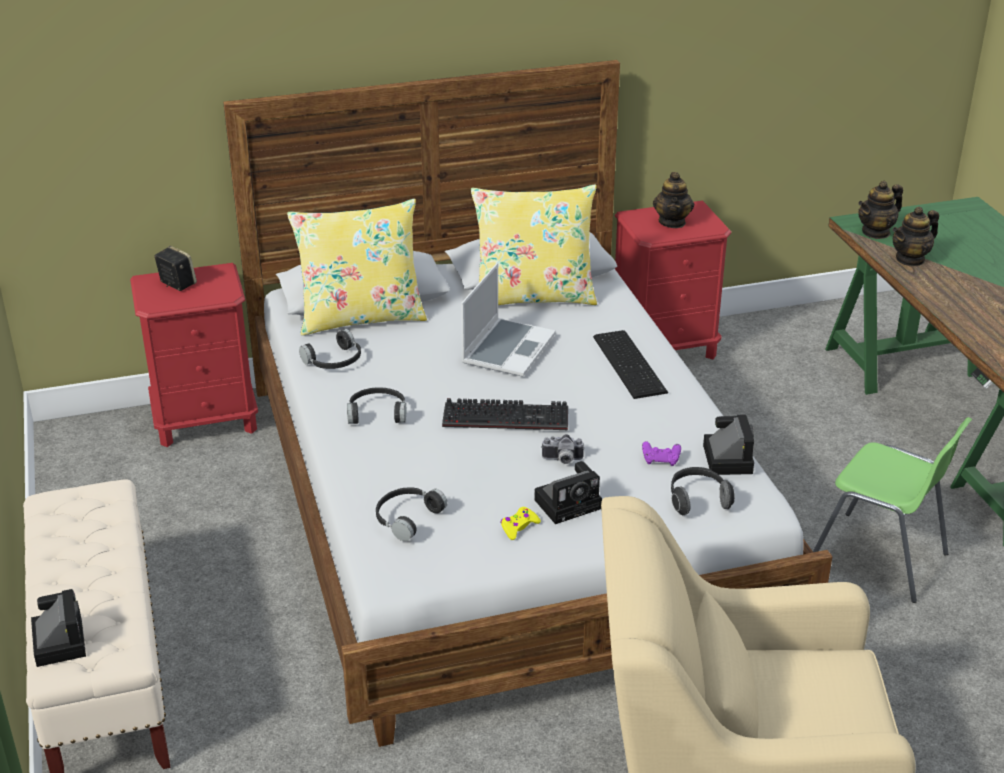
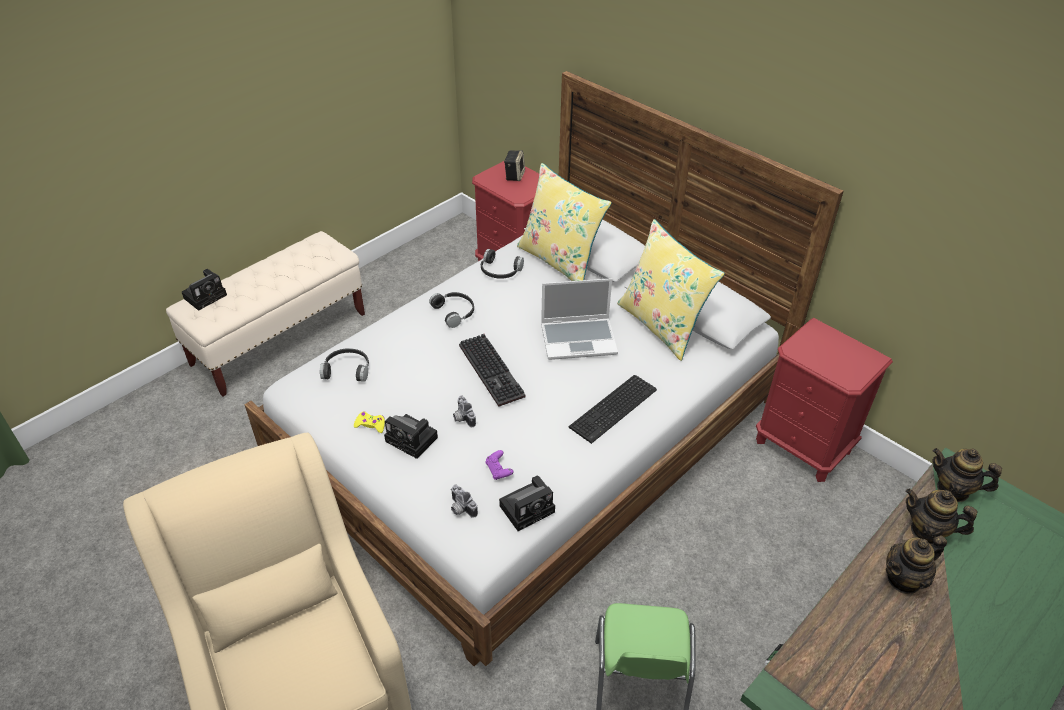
camera: 60 degrees right, 10 degrees up
teapot [653,172,694,228] -> teapot moved to [886,535,947,594]
headphones [671,467,735,515] -> camera [451,485,478,518]

